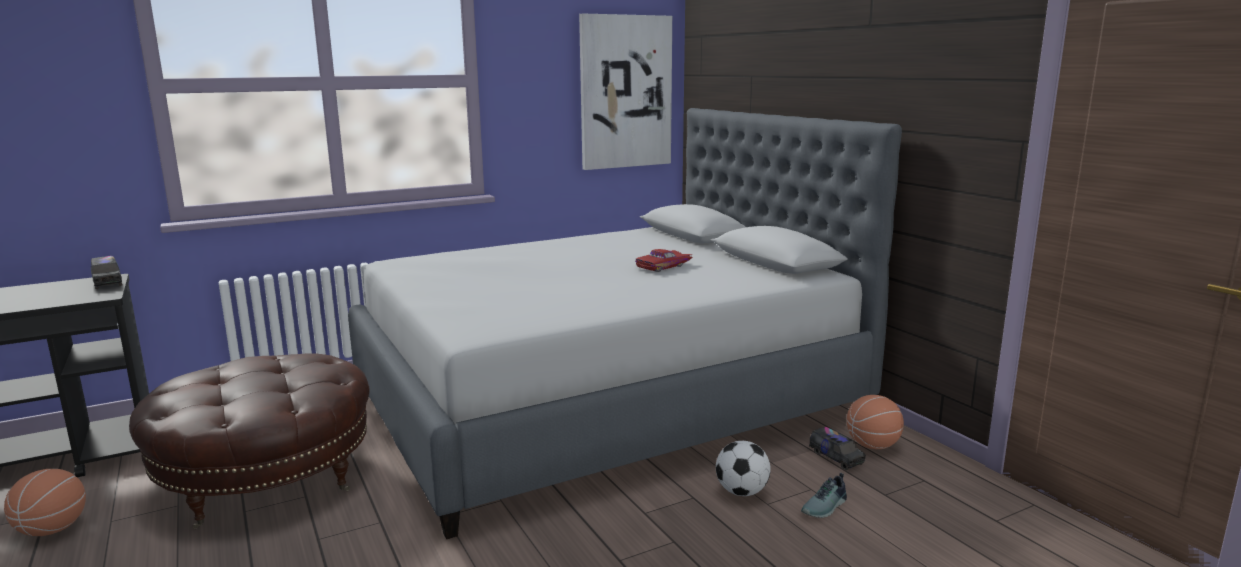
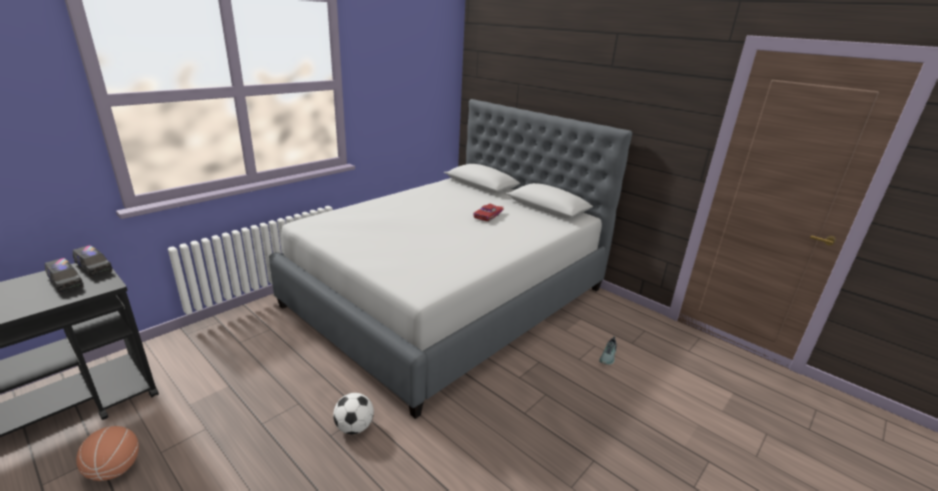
camera: 20 degrees left, 10 degrees up
brown ottoman [129,353,370,529] -> none
picture [579,13,672,170] -> none
football [716,441,771,496] -> football moved to [333,393,374,434]
toy truck [809,427,866,470] -> toy truck moved to [45,258,84,294]
basketball [847,395,904,449] -> none

